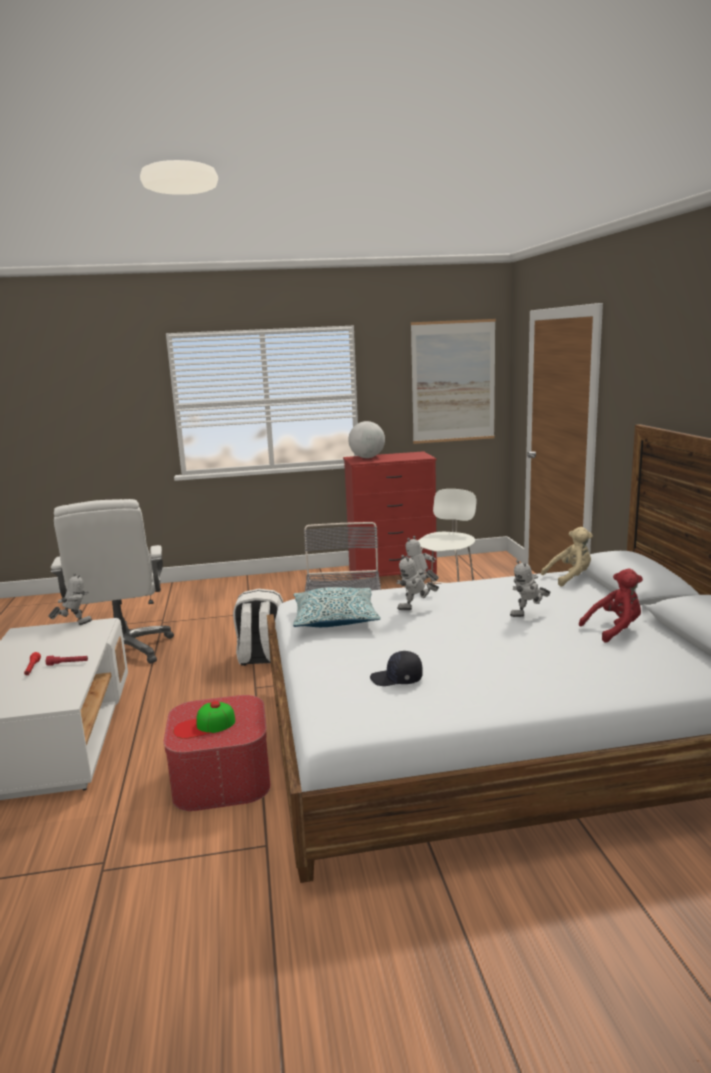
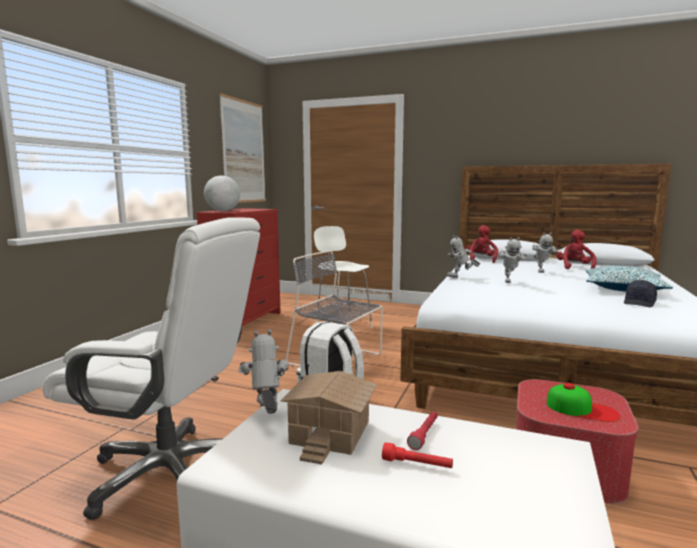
camera: 60 degrees left, 5 degrees down
cap [173,701,235,739] -> cap turned 75 degrees counterclockwise [547,383,620,422]
pillow [293,587,381,627] -> pillow moved to [585,266,673,292]
beige plush toy [541,527,593,587] -> red plush toy [466,225,498,263]
none -> toy house [281,371,377,465]

